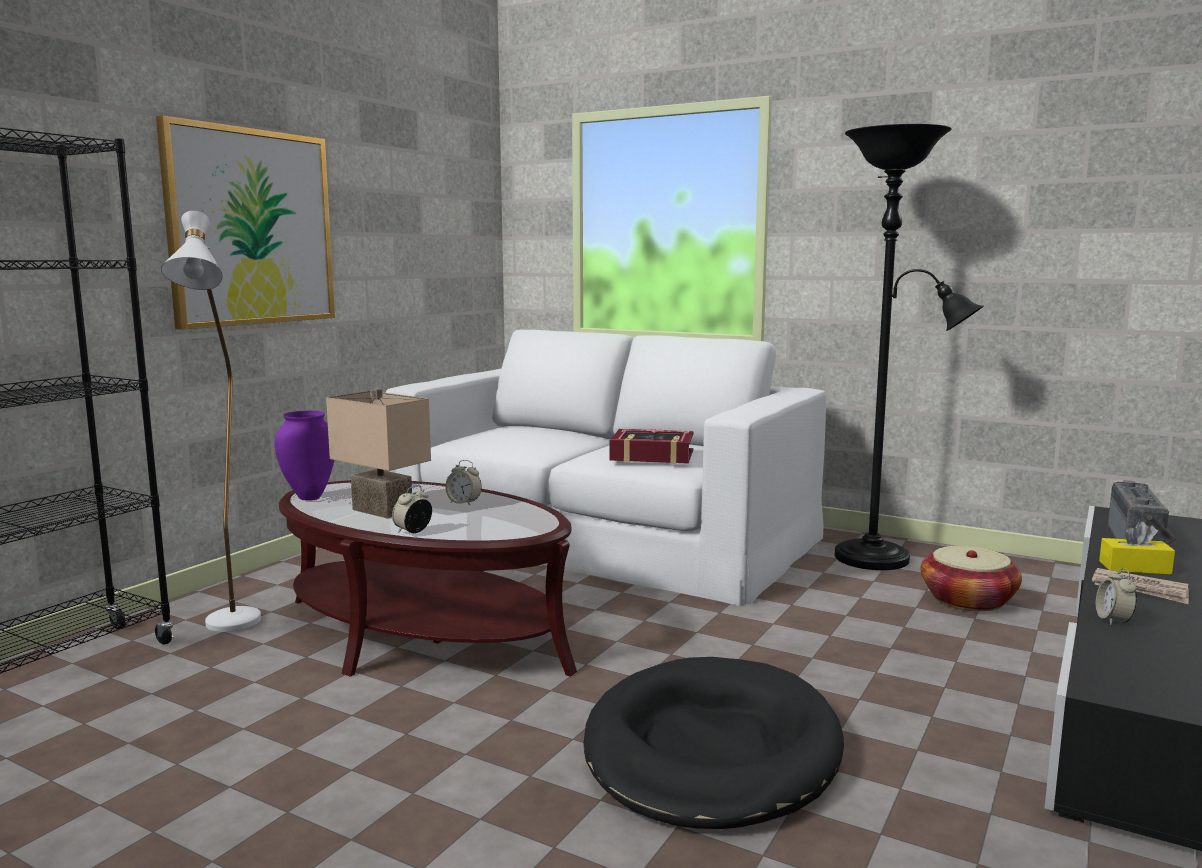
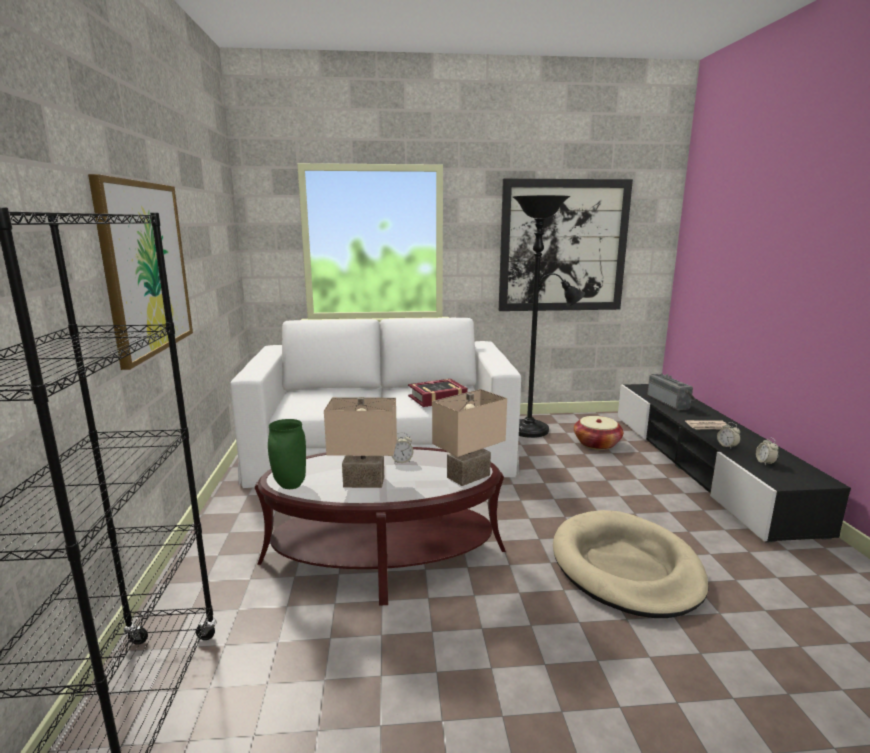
camera: 35 degrees left, 5 degrees up
white floor lamp [161,211,261,632] -> none
purple vase [275,411,334,501] -> green vase [268,419,306,489]
alarm clock [392,485,432,533] -> alarm clock moved to [756,437,779,466]
black dog bed [583,657,844,829] -> beige dog bed [553,510,709,618]
yellow tissue box [1099,521,1175,575] -> none
none -> beige table lamp [432,389,507,486]
none -> picture [499,179,633,311]

